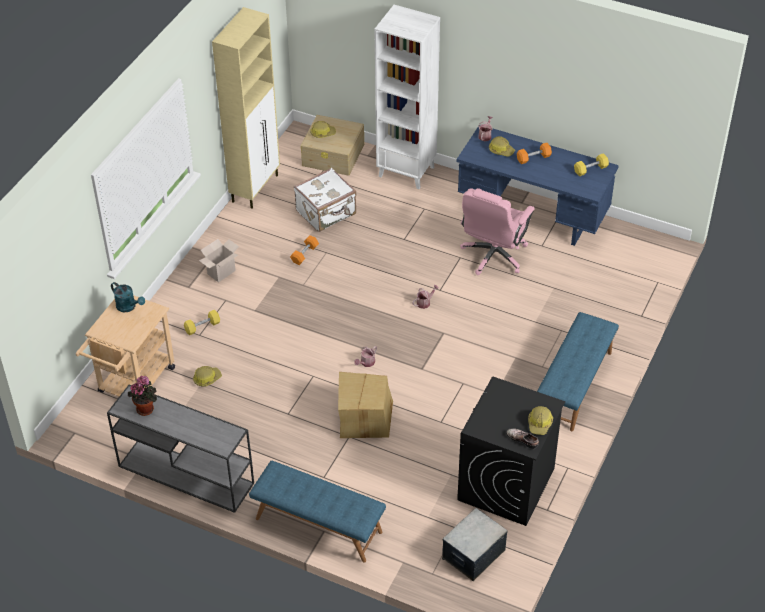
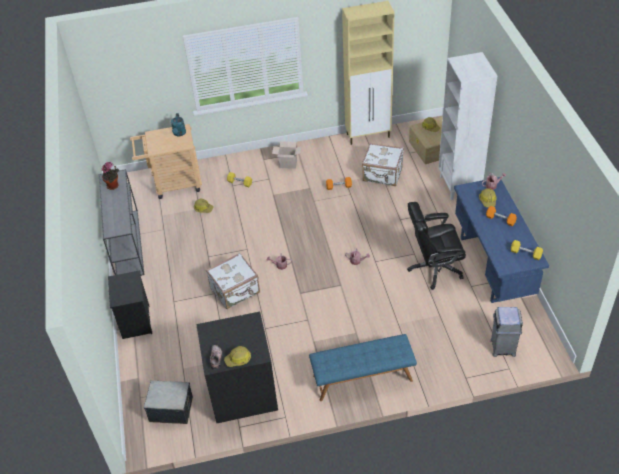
camera: 55 degrees right, 0 degrees up
blue bench [249,461,386,563] -> black nightstand [108,270,152,339]
cardboard box [338,372,393,438] -> white suitcase [206,253,260,309]
pink office chair [460,188,535,275] -> black office chair [407,202,466,290]
none -> grey trash can [491,307,523,357]

